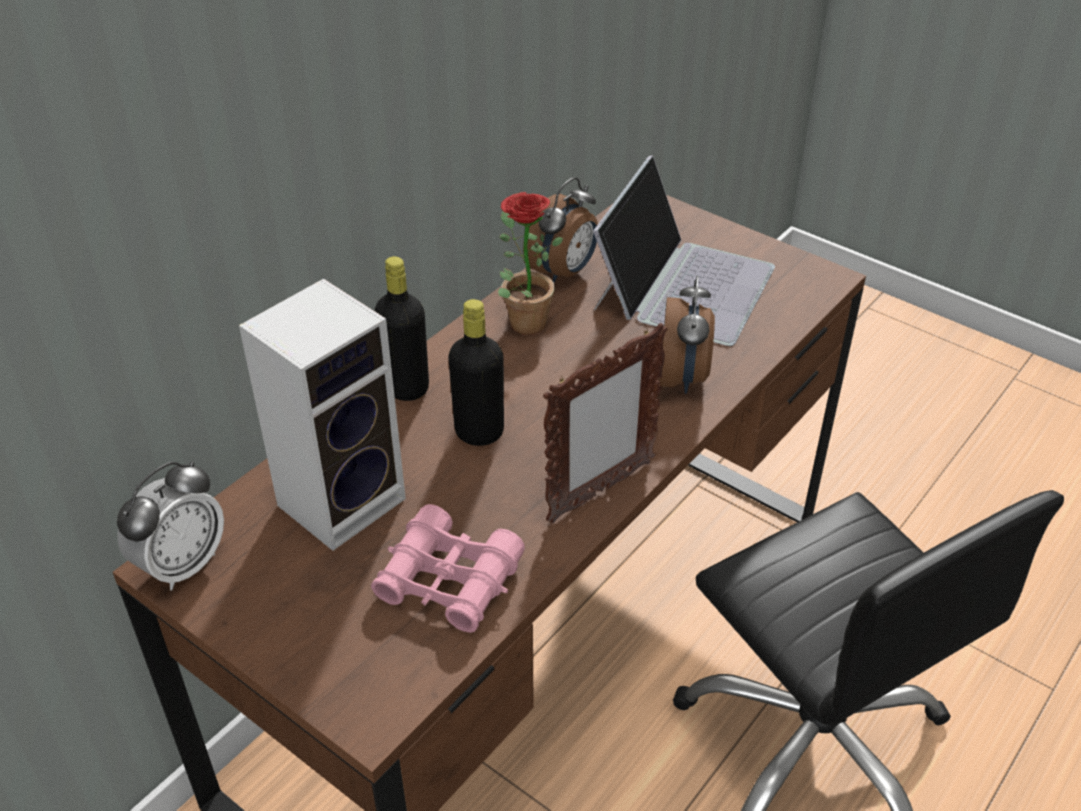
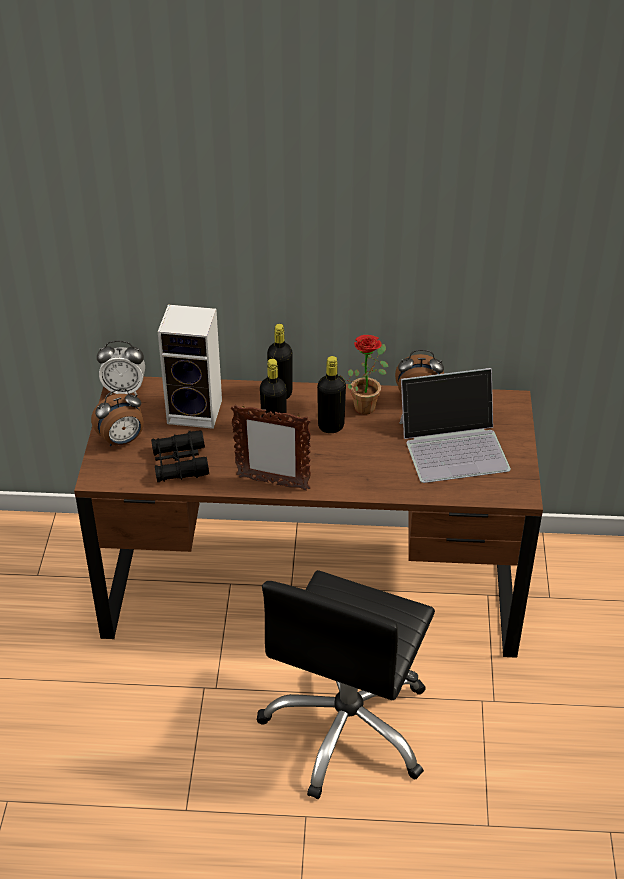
camera: 55 degrees right, 0 degrees up
pink binoculars [371,504,525,633] -> black binoculars [151,430,209,482]
alarm clock [659,276,715,394] -> alarm clock moved to [91,388,144,446]
none -> black bottle [317,356,346,433]

